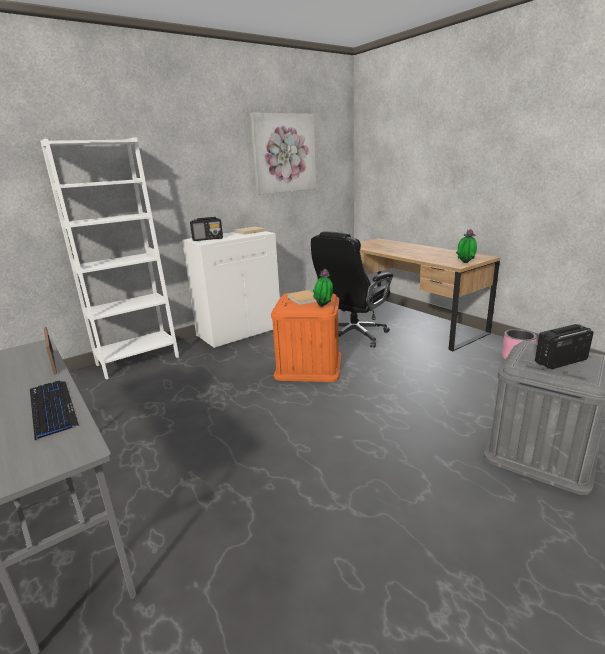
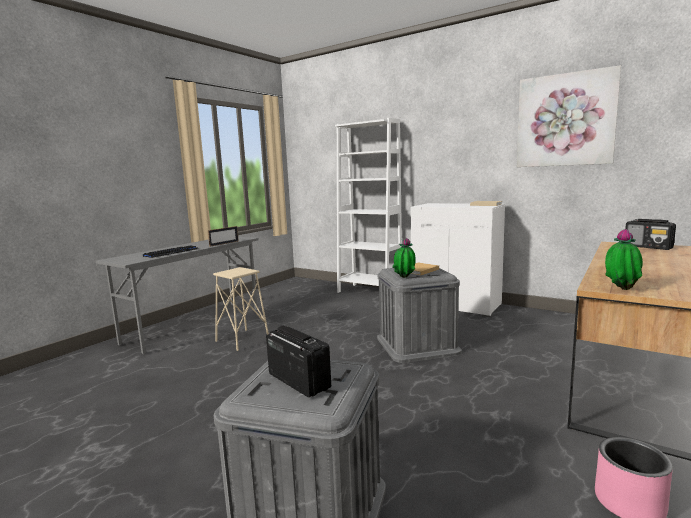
camera: 70 degrees right, 10 degrees down
radio [190,217,223,241] -> radio moved to [625,219,676,250]
orange storage box [271,293,341,382] -> grey storage box [377,268,461,363]
black office chair [311,231,393,348] -> none
none -> beige stool [213,267,269,351]

